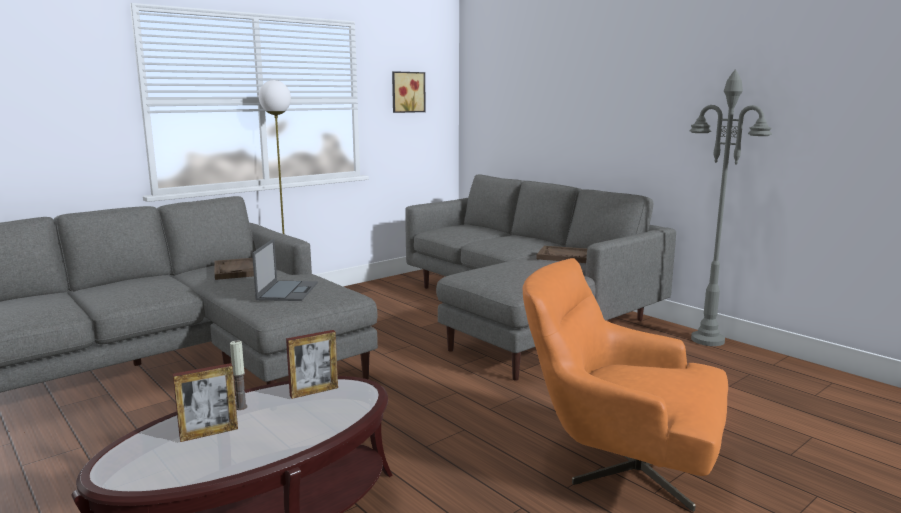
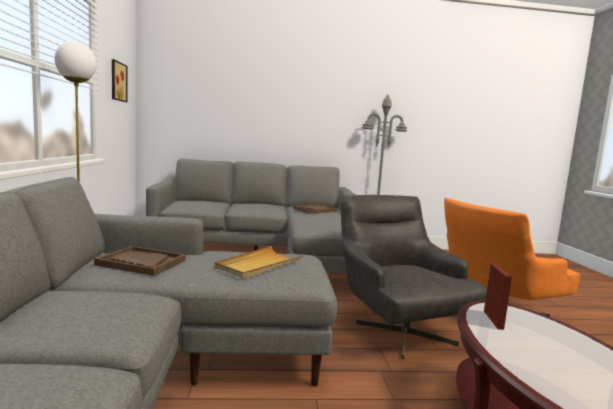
camera: 55 degrees left, 5 degrees down
picture frame [173,363,238,442] -> none
candle [230,340,248,410] -> none
laptop [252,239,318,301] -> beige tray [215,246,303,279]
none -> grey armchair [340,195,487,359]

